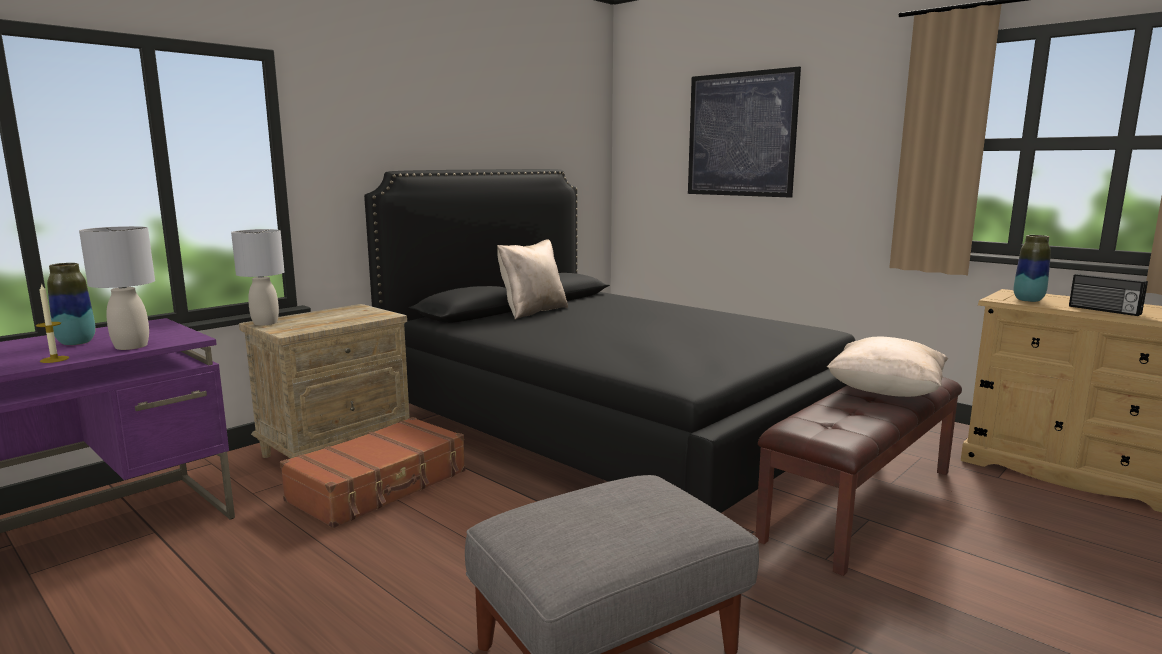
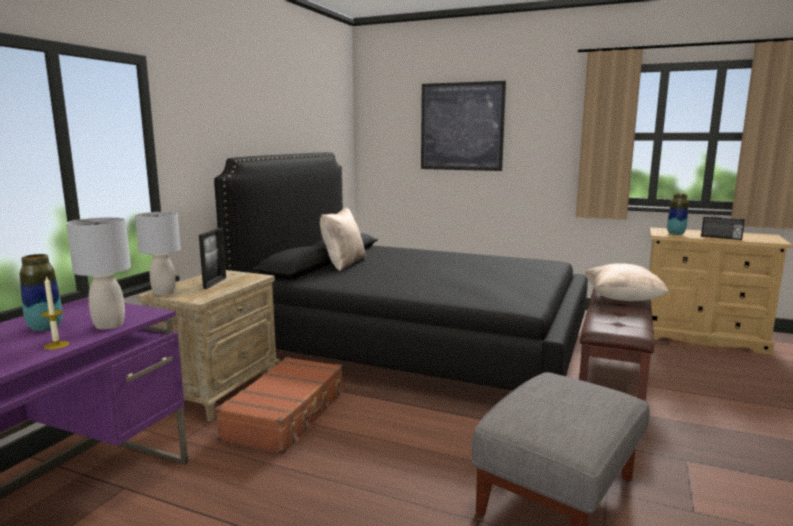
camera: 20 degrees left, 0 degrees up
none -> picture frame [199,228,226,289]

